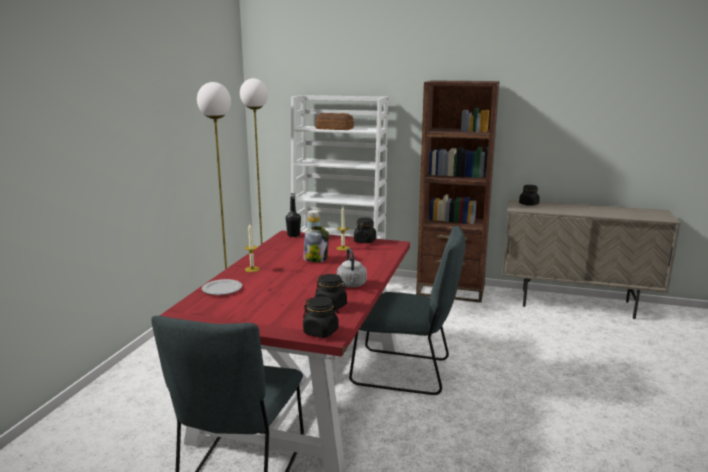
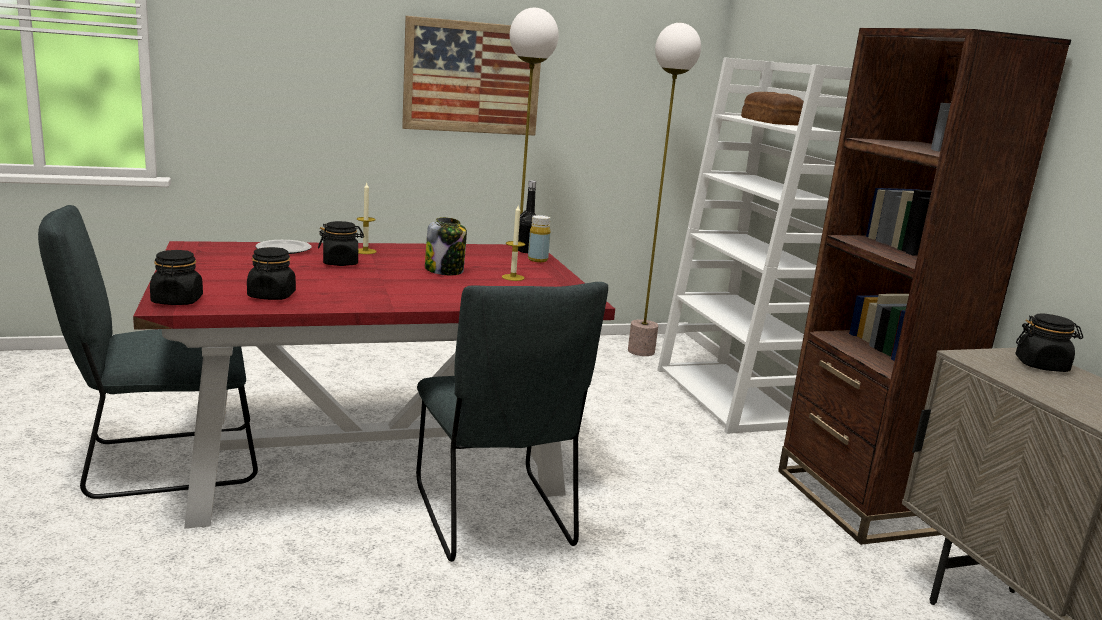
camera: 55 degrees right, 0 degrees up
grey kettle [337,248,367,287] -> none
black jar [354,218,376,243] -> black jar moved to [318,221,364,266]
none -> picture [402,16,541,136]

